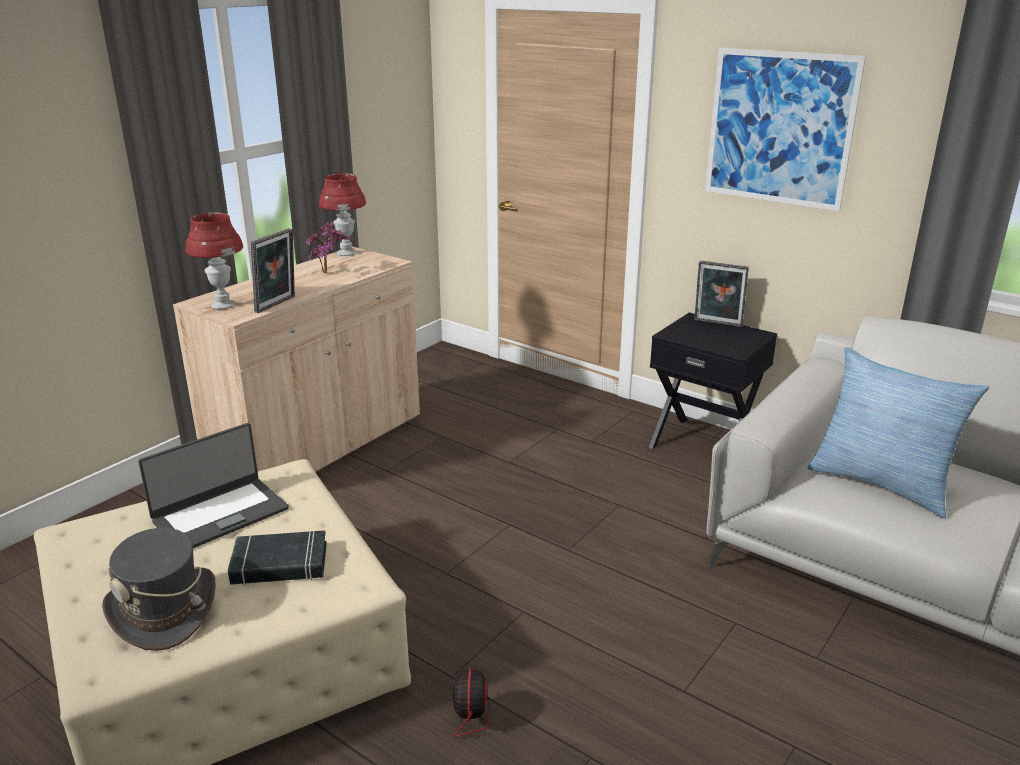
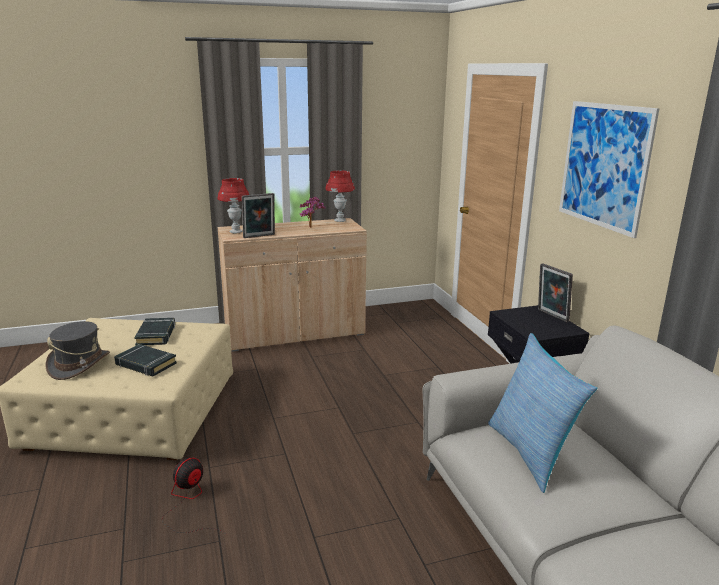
camera: 35 degrees right, 5 degrees down
laptop [138,423,289,548] -> black book [134,318,175,345]

